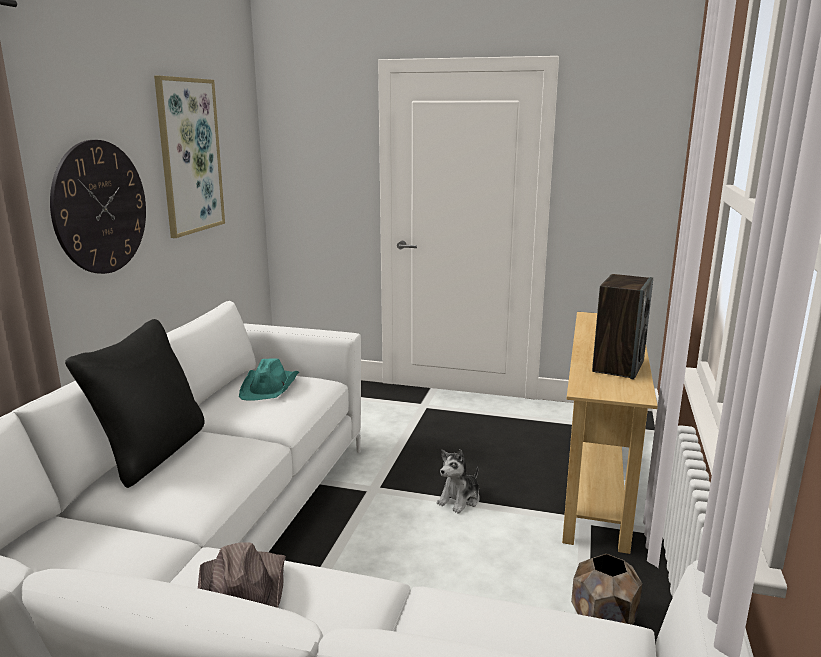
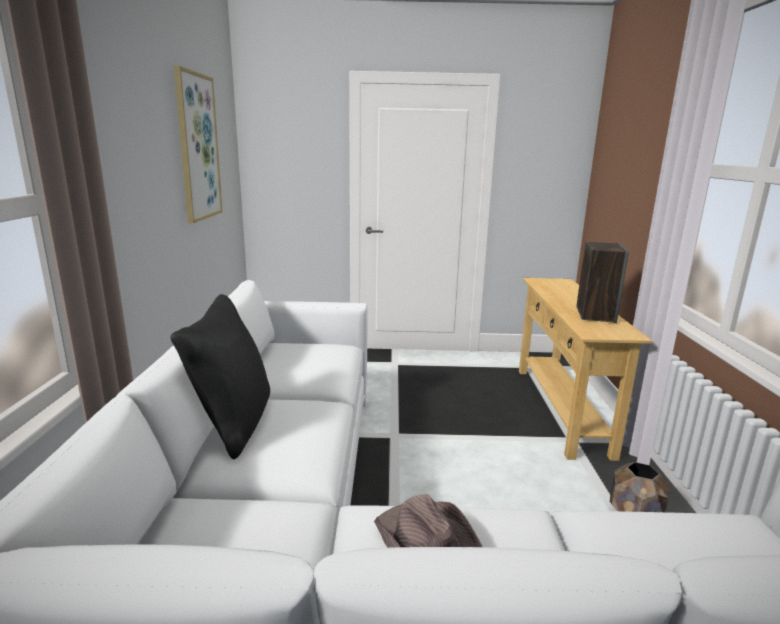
camera: 15 degrees left, 0 degrees up
wall clock [50,140,146,274] -> none
turquoise hat [239,358,299,401] -> none
plush toy [437,449,480,513] -> none

